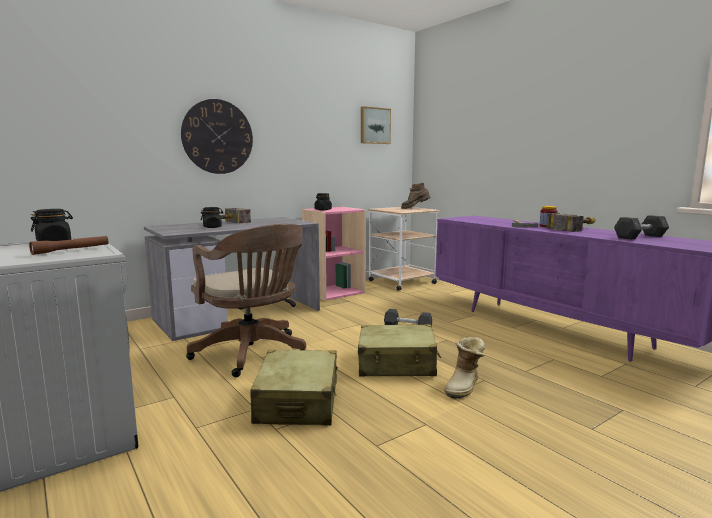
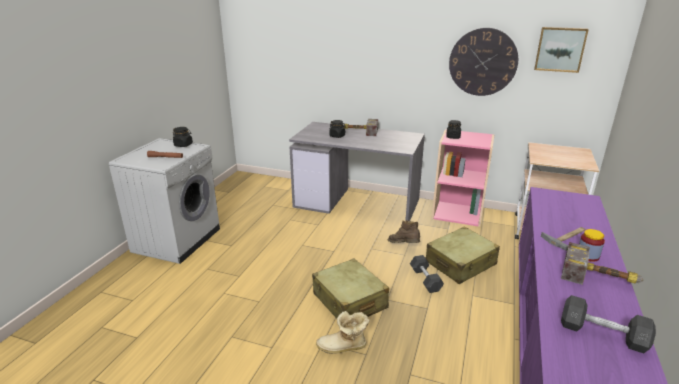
camera: 55 degrees right, 15 degrees up
wall clock [181,99,253,174] -> wall clock moved to [449,28,518,96]
brown office chair [186,224,306,377] -> none
beige suitcase [250,350,338,426] -> beige suitcase moved to [426,226,500,284]
brown boot [401,182,431,209] -> brown boot moved to [388,220,420,243]

